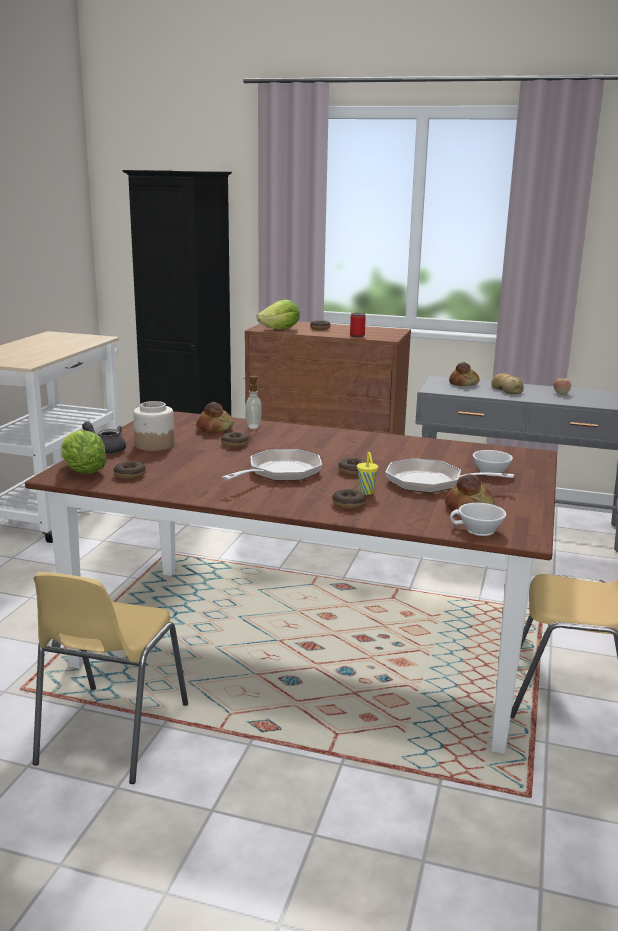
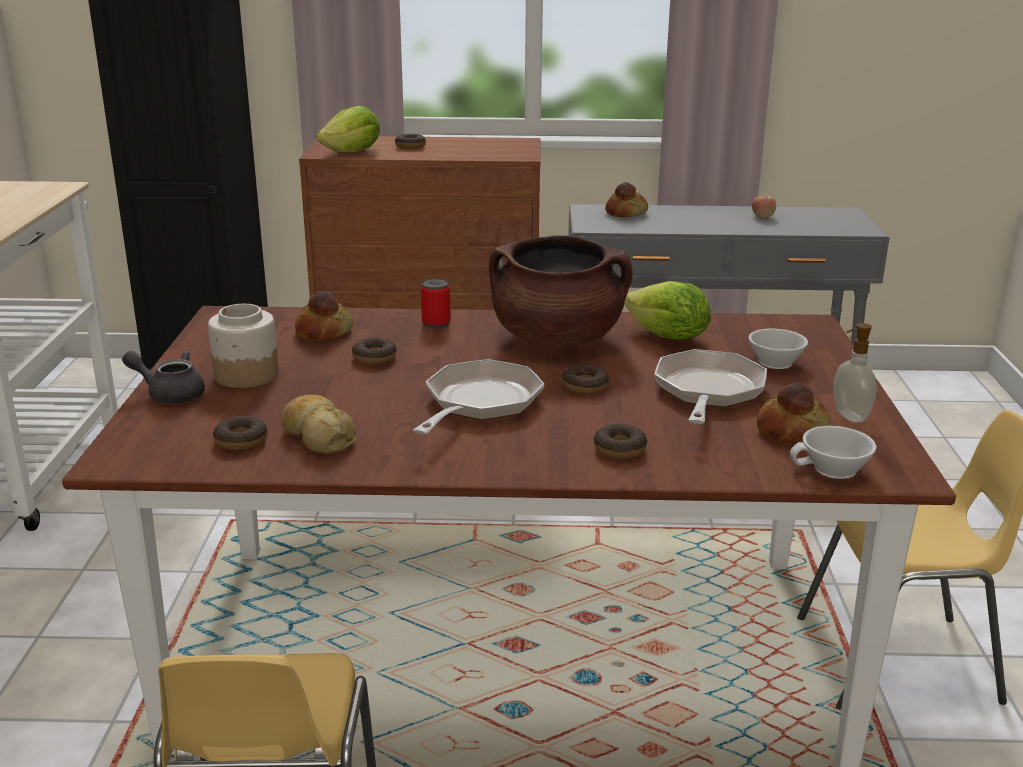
camera: 15 degrees left, 5 degrees up
lettuce [61,430,107,474] -> lettuce moved to [624,281,711,340]
soap dispenser [244,376,262,429] -> soap dispenser moved to [834,323,877,423]
can [350,313,366,337] -> can moved to [421,278,451,328]
yellow cup [357,452,378,495] -> none
frying pan [386,458,514,493] -> frying pan turned 105 degrees clockwise [654,349,767,424]
bread [491,373,524,394] -> bread moved to [281,395,356,455]
none -> brown cooking pot [489,236,633,346]

